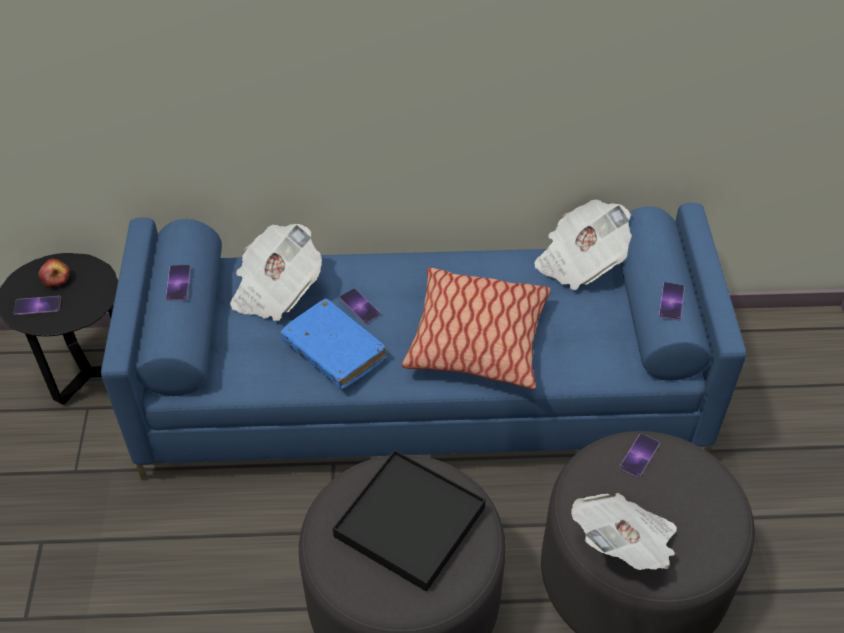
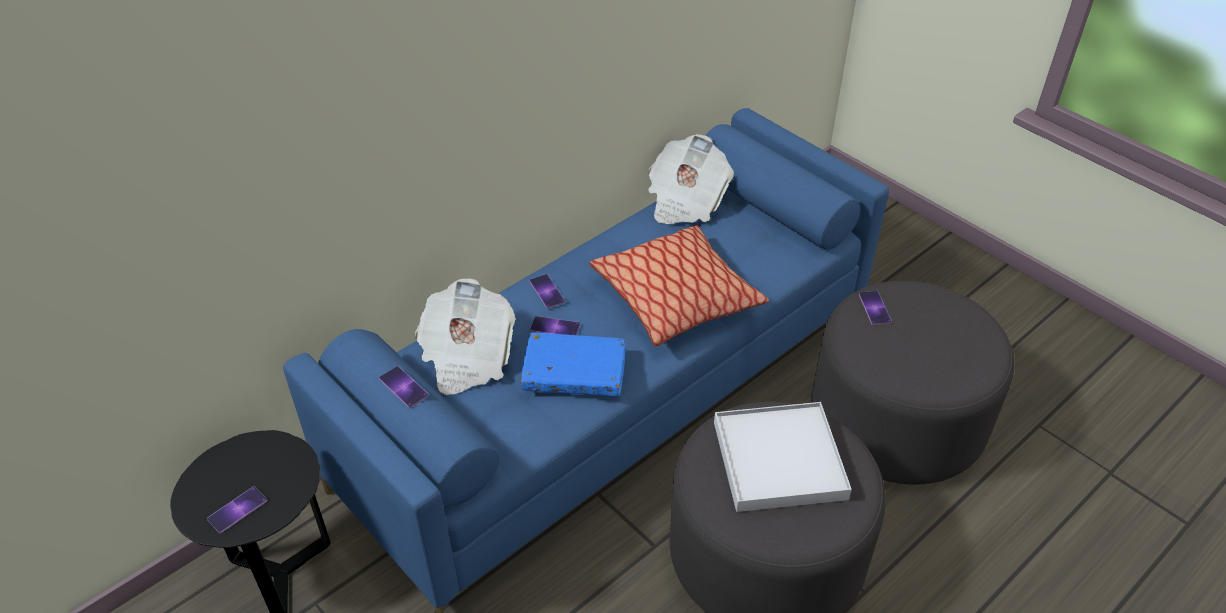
camera: 40 degrees left, 5 degrees down
apple [38,259,70,288] -> none
black tray [333,450,486,592] -> white tray [714,402,852,512]
newspaper [571,493,677,570] -> none
phone [659,282,685,321] -> phone moved to [529,274,565,308]

